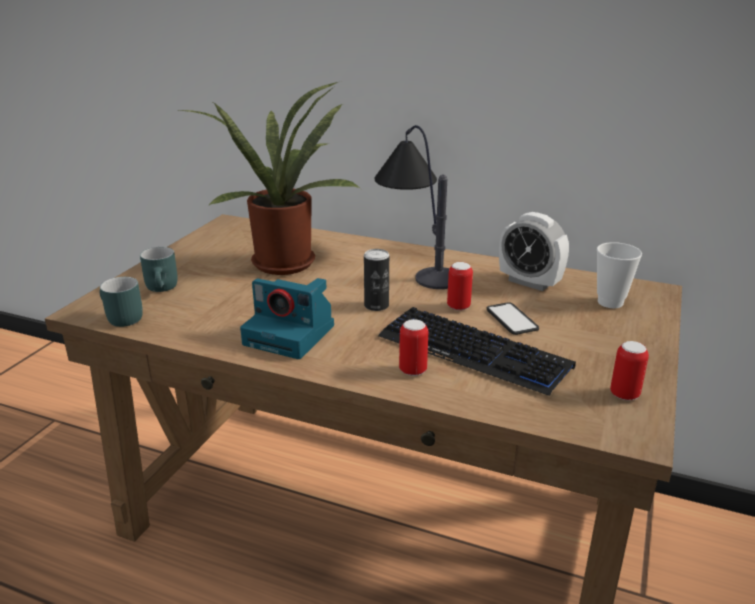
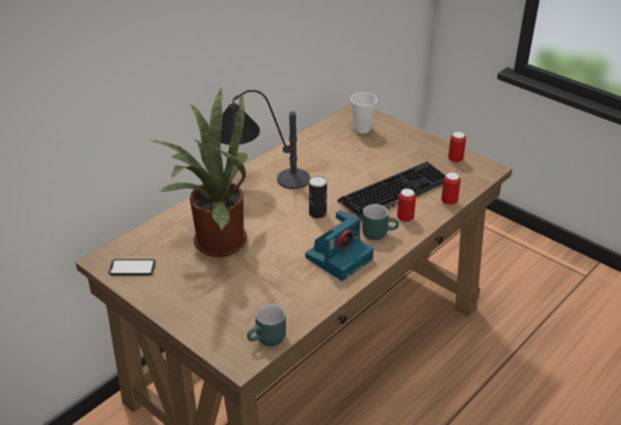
camera: 70 degrees left, 10 degrees up
turquoise mug [140,247,177,292] -> turquoise mug moved to [362,204,399,240]
can [447,262,473,311] -> can moved to [441,172,461,205]
phone [487,302,539,335] -> phone moved to [108,259,156,276]
alarm clock [499,212,569,291] -> none

